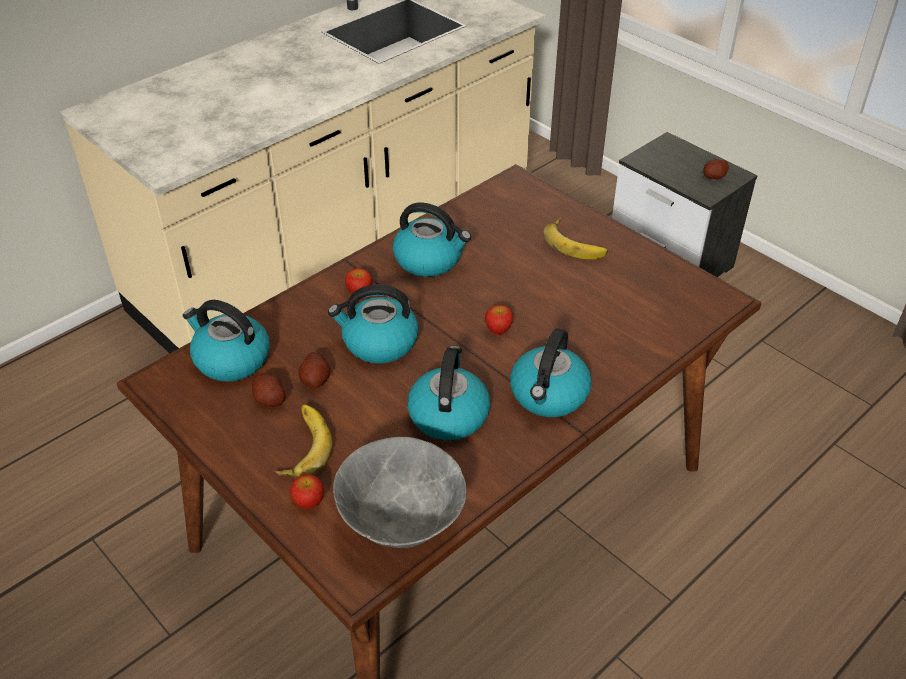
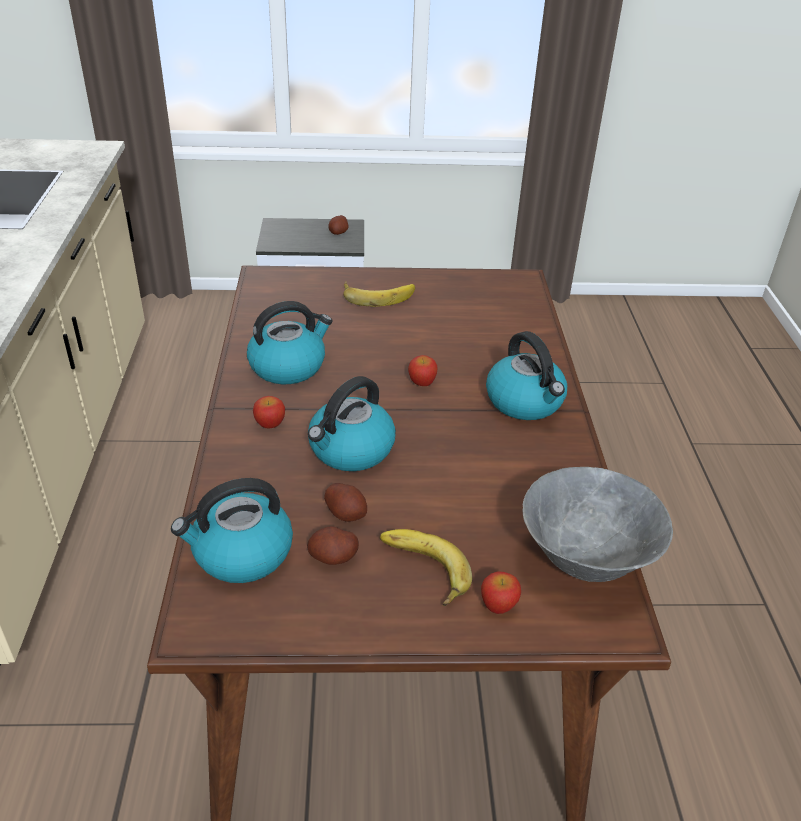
camera: 50 degrees left, 5 degrees down
kettle [407,346,490,440] -> none

